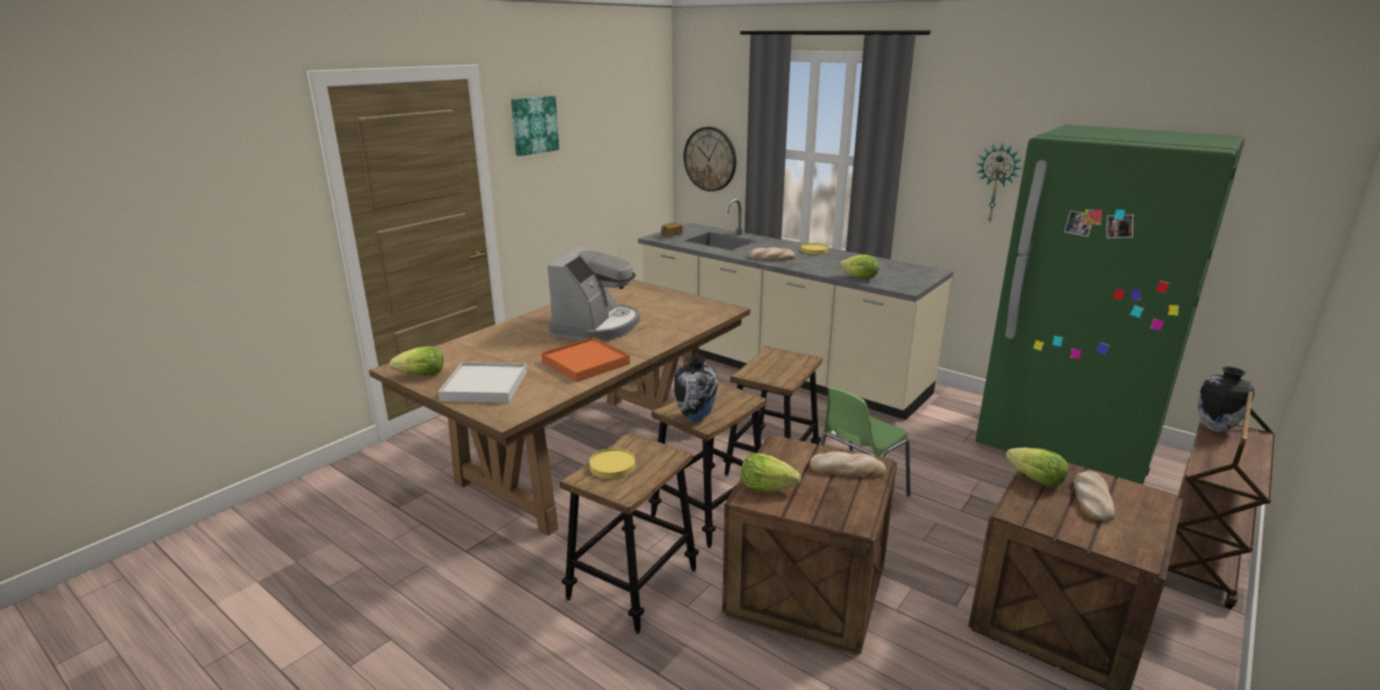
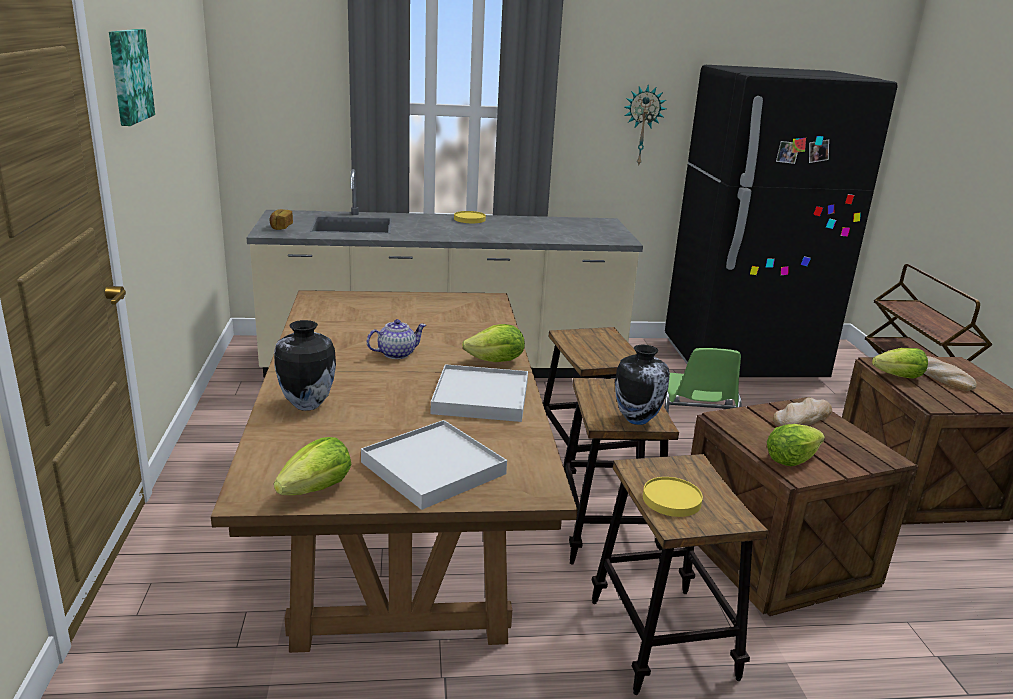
camera: 45 degrees left, 0 degrees up
orange tray [541,337,630,382] -> white tray [431,364,528,422]
coffee machine [547,247,640,341] -> teapot [367,319,426,359]
wall clock [684,127,736,192] -> none
bread [748,247,795,260] -> none
lettuce [840,254,879,279] -> lettuce moved to [462,324,525,362]
green fridge [975,125,1245,485] -> black fridge [665,65,898,377]
vase [1198,367,1254,432] -> vase moved to [274,320,336,411]

